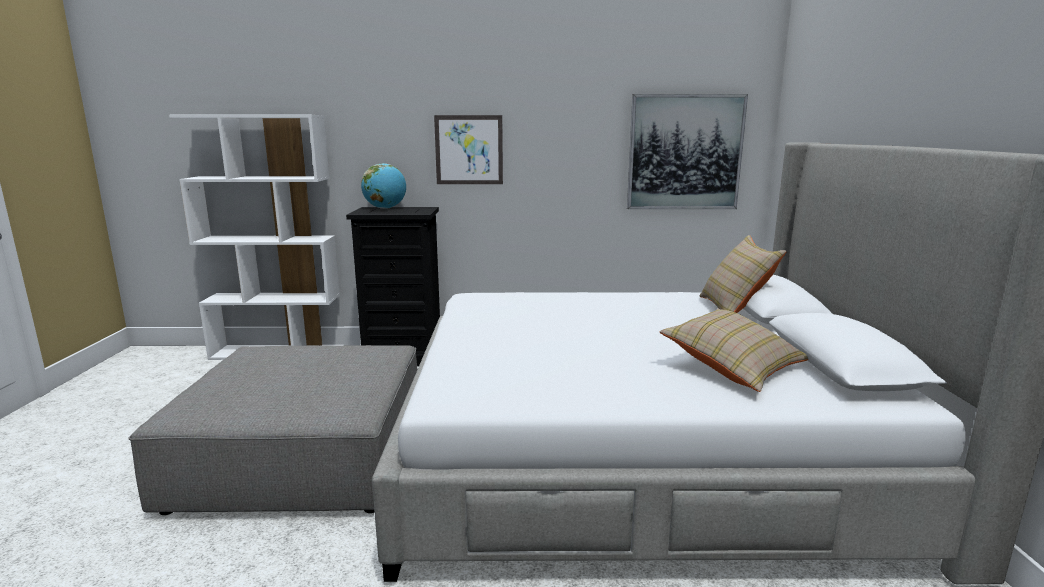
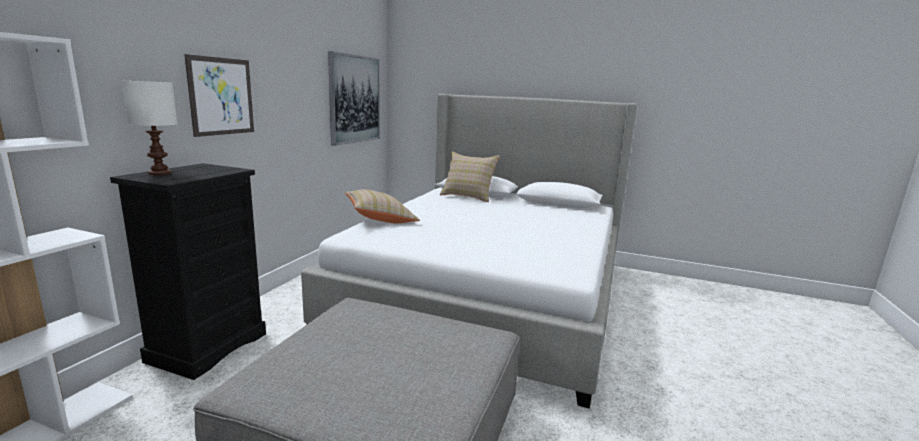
camera: 70 degrees left, 0 degrees up
globe [361,163,406,209] -> white table lamp [122,81,177,175]
beige pillow [660,309,808,392] -> beige pillow moved to [345,189,420,223]

